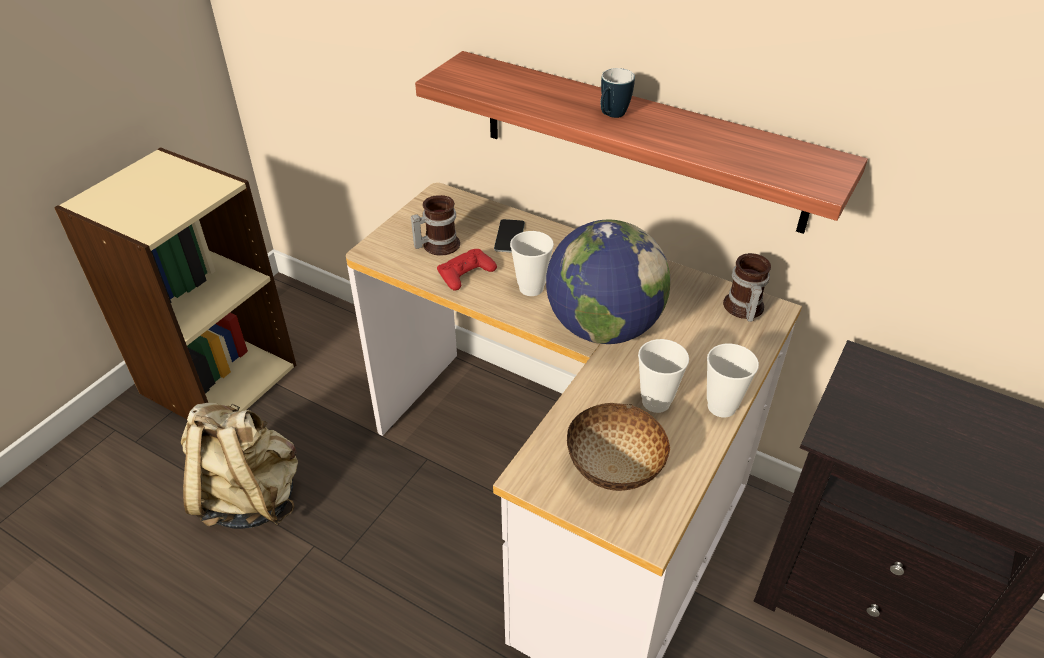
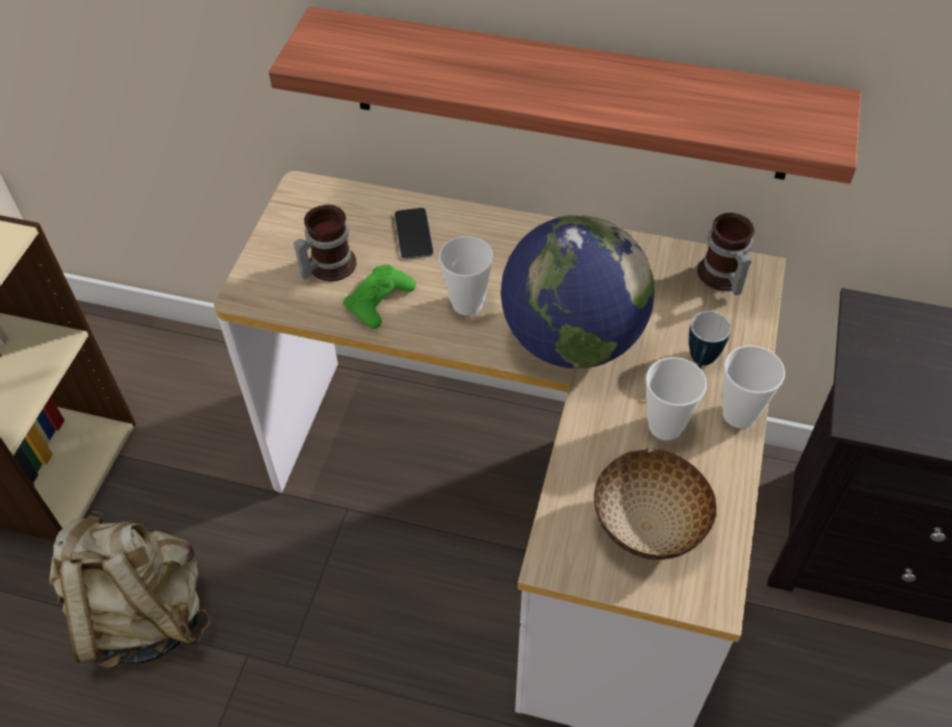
camera: 15 degrees left, 10 degrees up
red game controller [437,249,497,291] -> green game controller [343,265,416,329]
mug [600,68,635,118] -> mug moved to [689,311,731,369]

